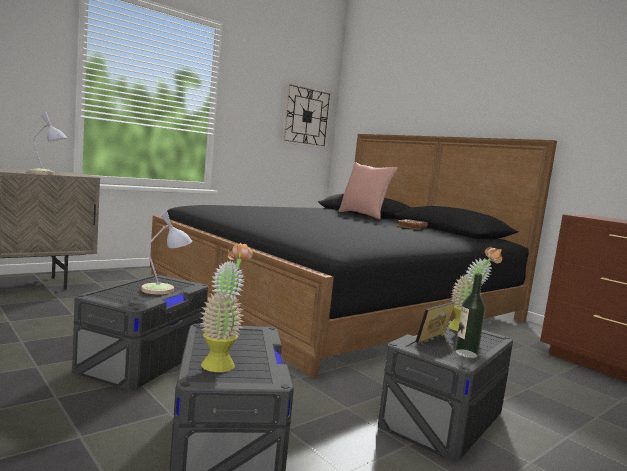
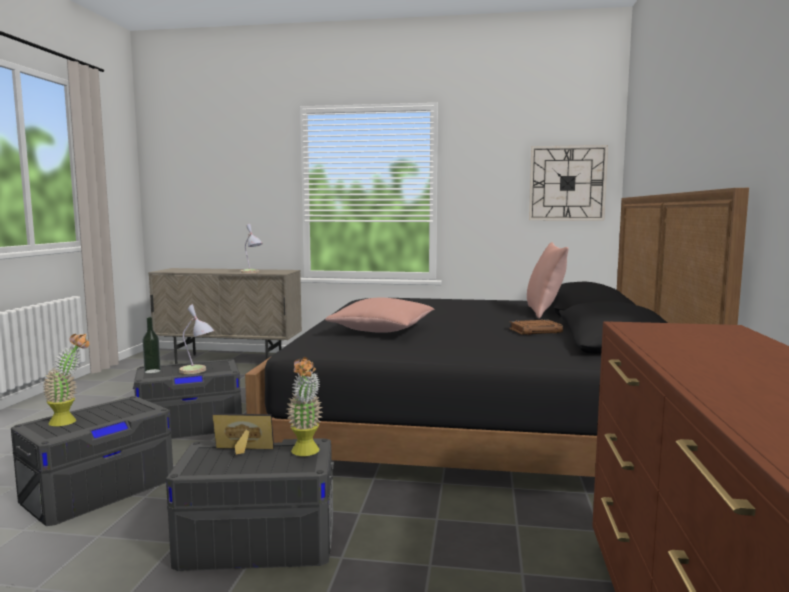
camera: 50 degrees right, 0 degrees up
bottle [455,273,485,358] -> bottle moved to [142,317,161,373]
none -> pink pillow [325,298,434,333]

